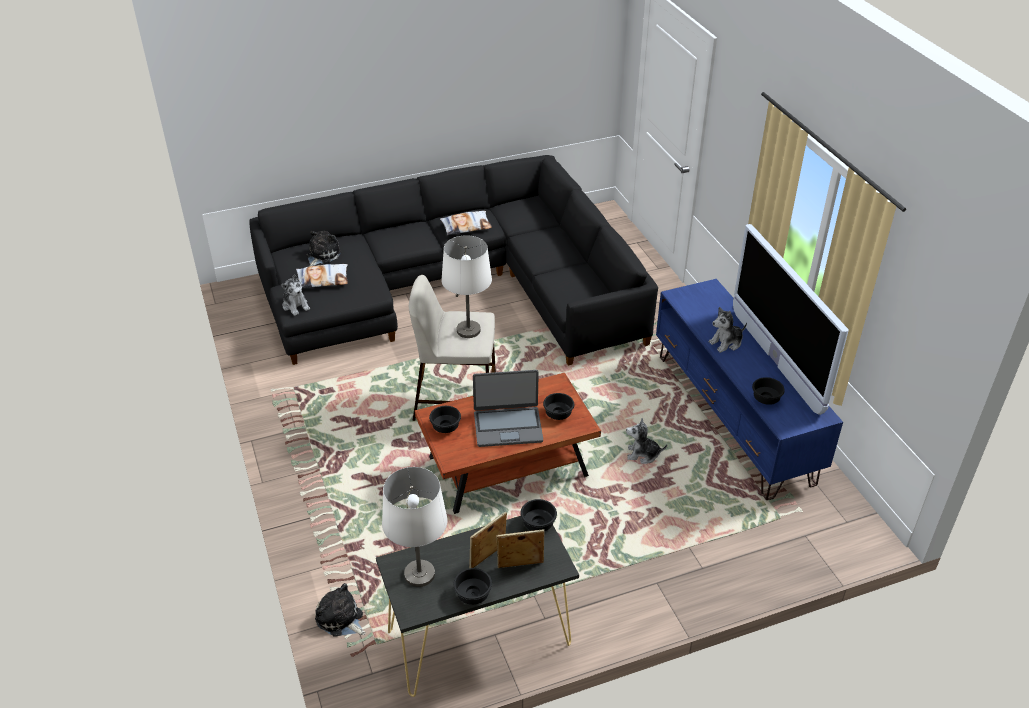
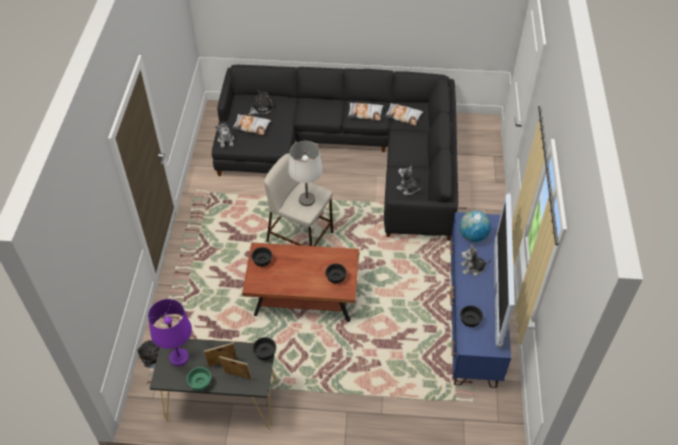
camera: 25 degrees right, 10 degrees up
white table lamp [382,467,448,587] -> purple table lamp [148,299,192,366]
black bowl [453,568,492,605] -> green bowl [187,367,211,391]
laptop [473,370,543,447] -> none
plush toy [626,418,667,464] -> plush toy moved to [396,165,422,195]
none -> pillow [385,103,423,126]
none -> globe [459,211,491,242]

